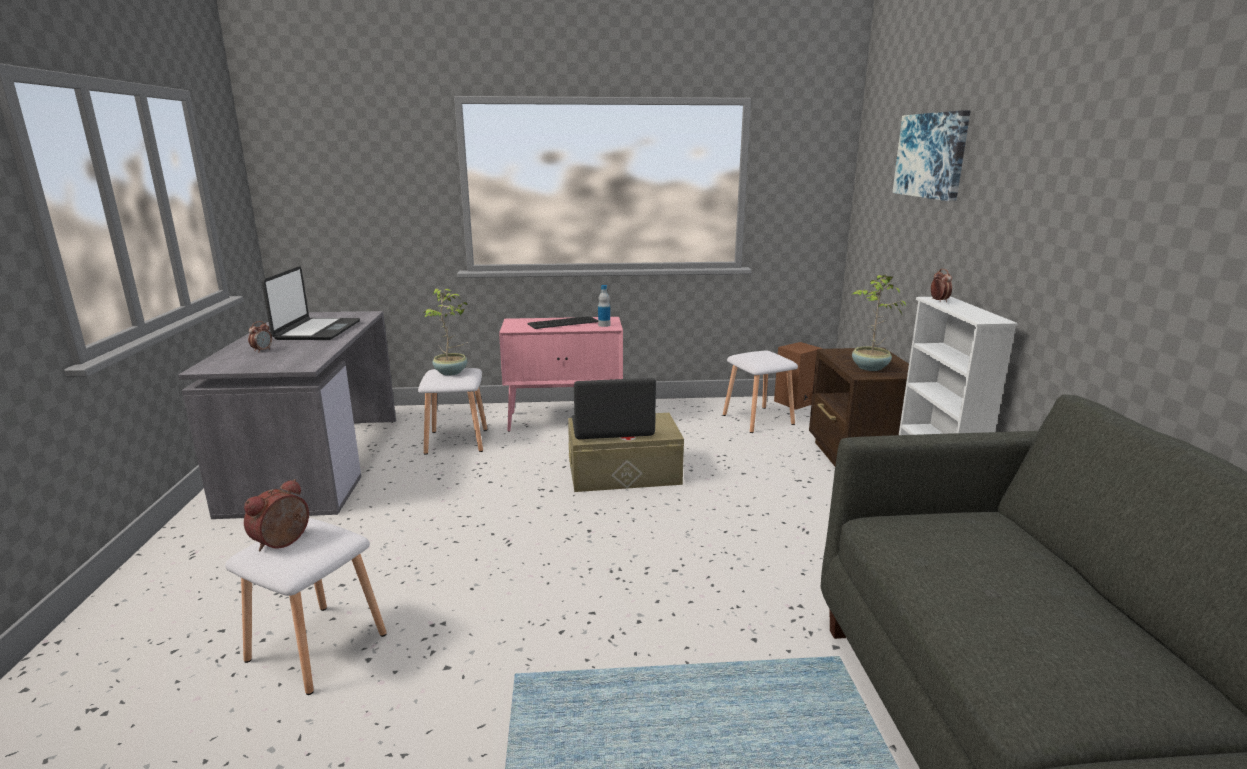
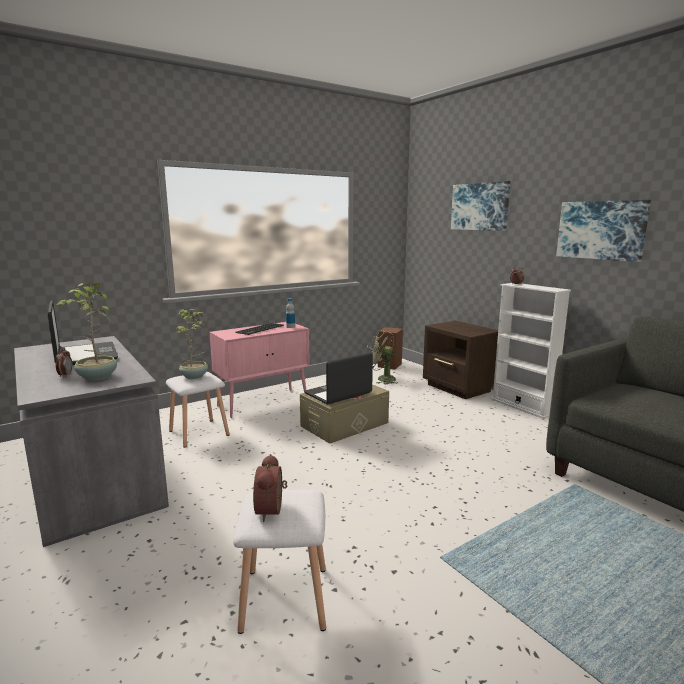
camera: 30 degrees left, 5 degrees down
white stool [723,351,798,433] -> green fan [367,330,397,384]
potted plant [852,274,906,371] -> potted plant moved to [56,282,117,381]
none -> picture [556,200,651,262]

